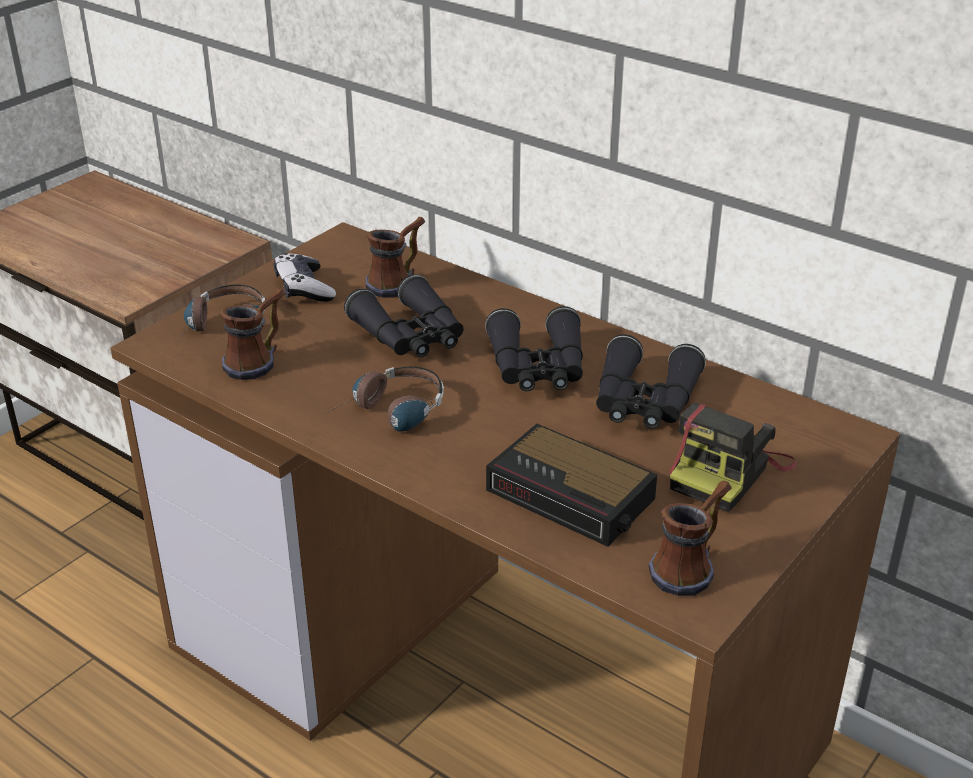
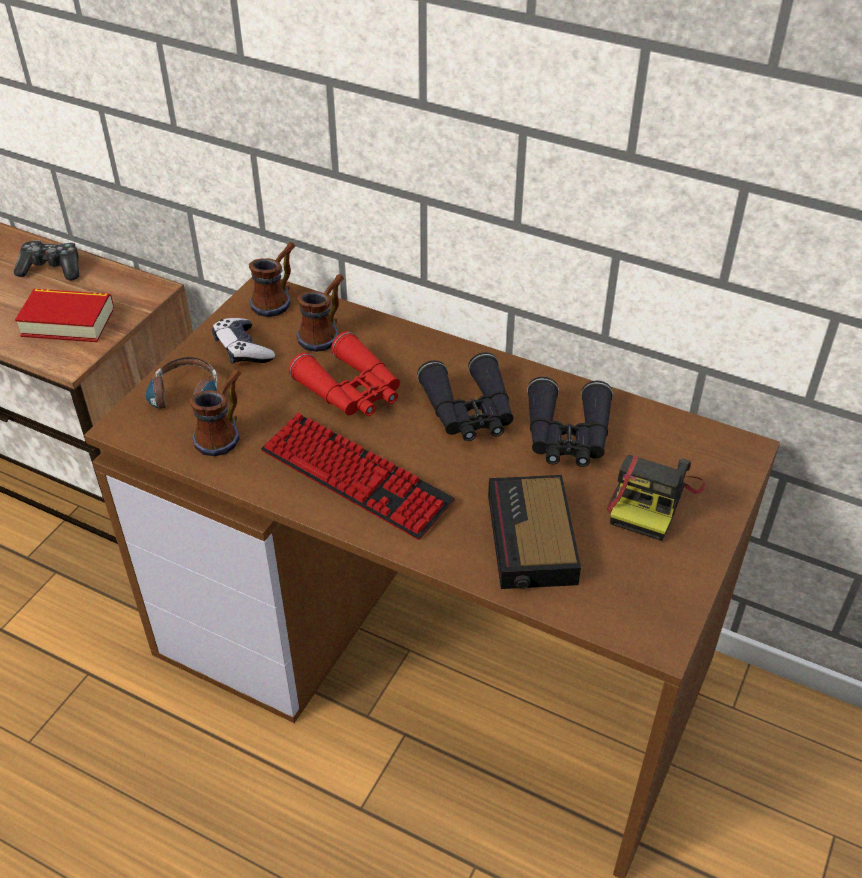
camera: 10 degrees left, 10 degrees up
headphones [324,367,444,432] -> keyboard [261,413,455,540]
black binoculars [344,274,464,357] -> red binoculars [288,331,400,416]
alarm clock [486,424,657,547] -> alarm clock turned 60 degrees clockwise [488,475,581,589]
mug [649,481,731,596] -> mug moved to [249,242,295,317]
none -> game controller [14,240,79,280]
none -> book [15,289,114,342]

